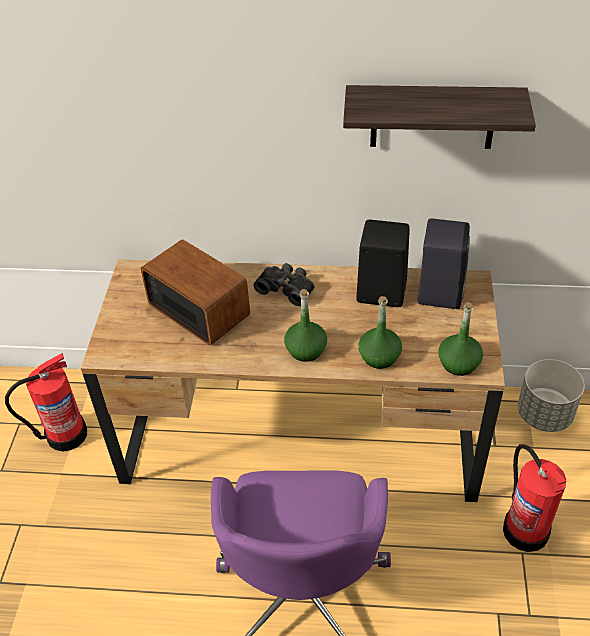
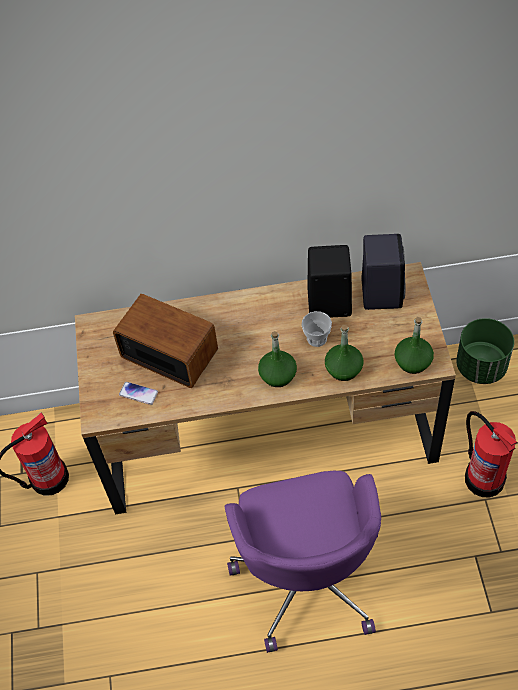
camera: 10 degrees left, 10 degrees up
black binoculars [253,263,314,306] -> none
shelf [343,85,536,149] -> none
grey planter [518,359,585,432] -> green planter [456,318,514,384]
none -> phone [119,382,158,405]
none -> cup [302,311,332,347]

